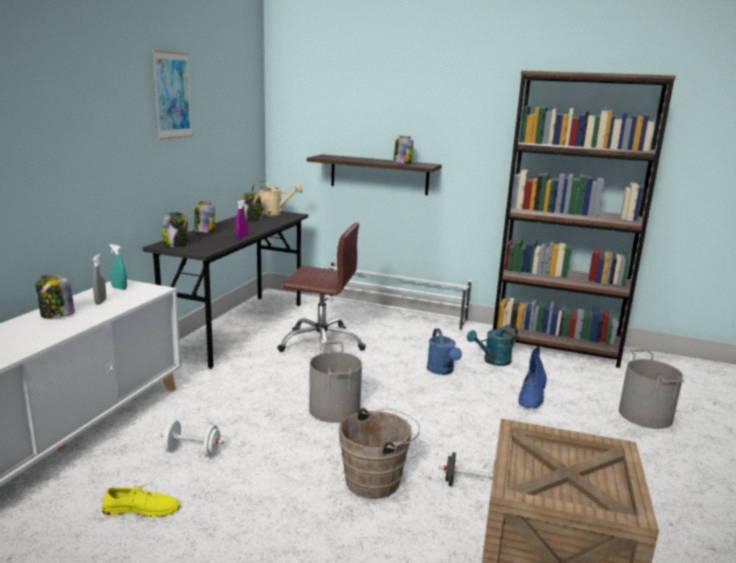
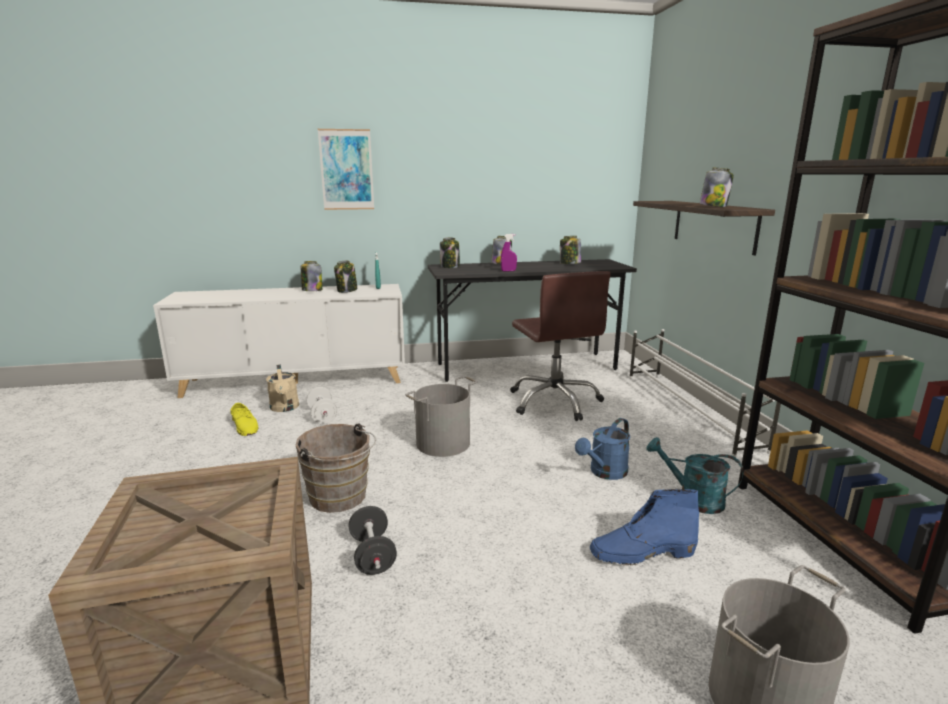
camera: 60 degrees right, 0 degrees up
grey spray bottle [93,254,106,304] -> jar [334,260,358,293]
picture [152,50,193,140] -> picture moved to [318,129,374,210]
beige watering can [252,181,303,215] -> beige watering can moved to [266,364,299,412]

